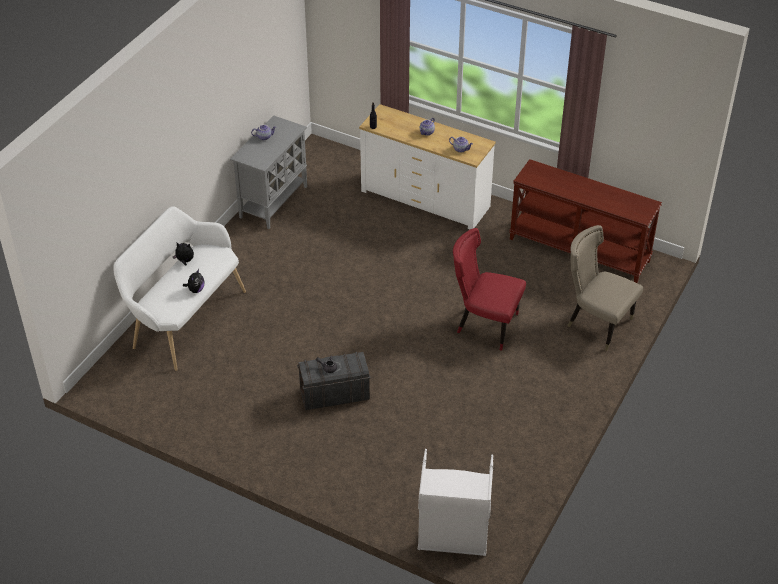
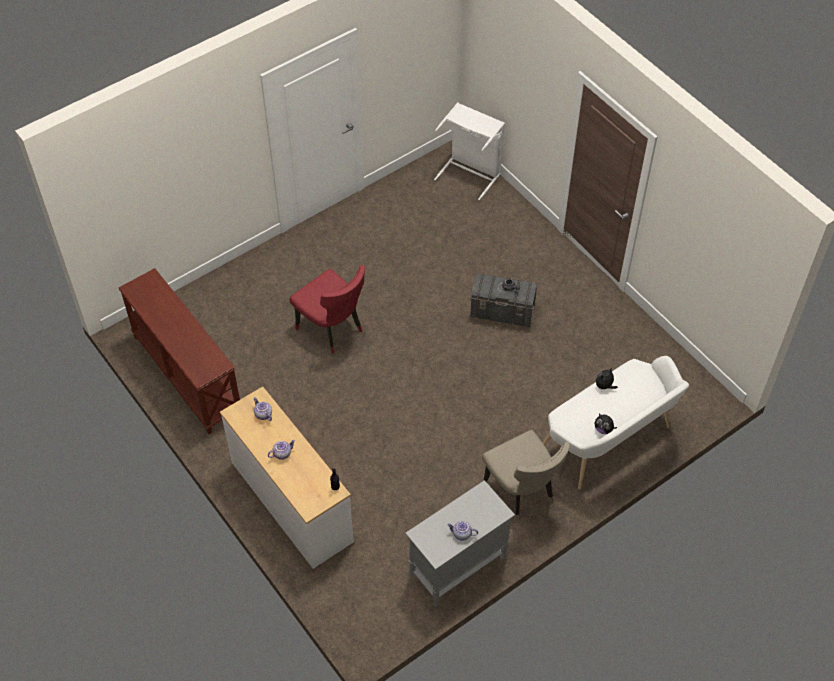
camera: 155 degrees left, 10 degrees up
beige chair [567,225,643,351] -> beige chair moved to [482,430,570,521]

